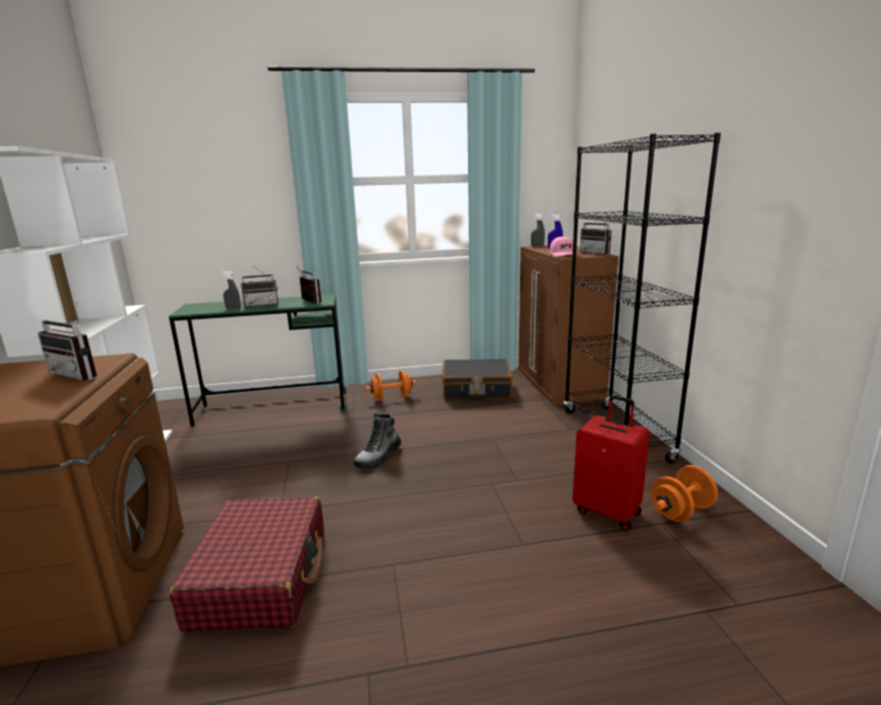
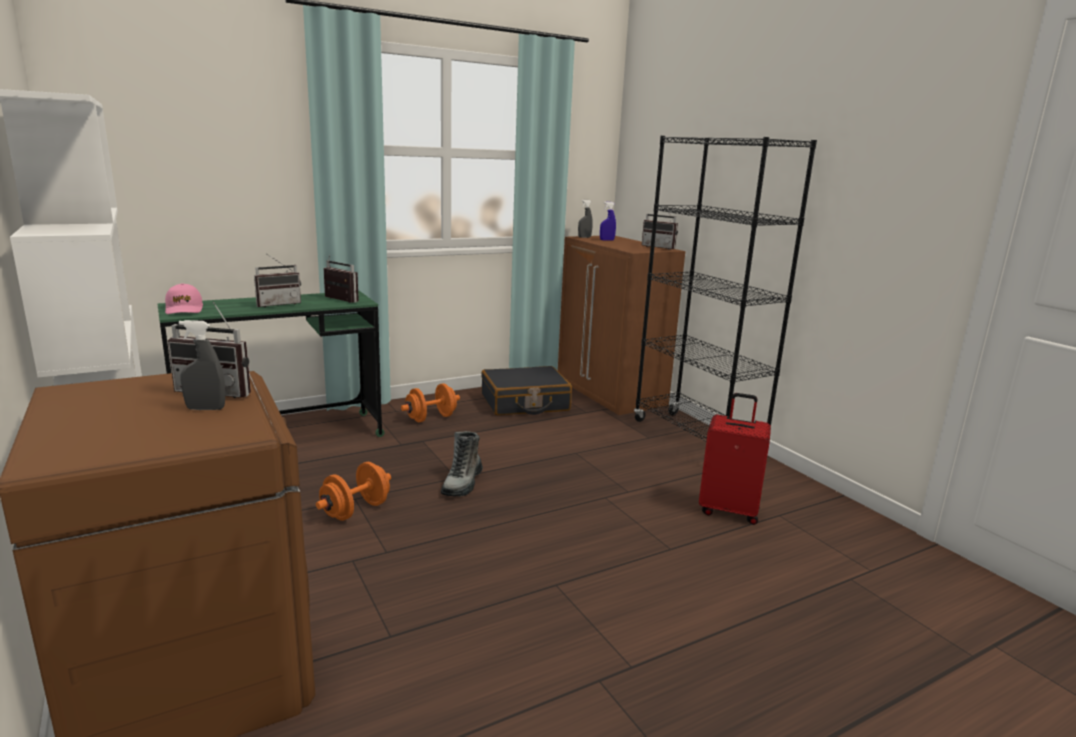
camera: 20 degrees left, 0 degrees up
red suitcase [170,496,324,632] -> none
grey spray bottle [221,271,241,310] -> grey spray bottle moved to [179,320,225,410]
pink cap [549,236,577,257] -> pink cap moved to [165,283,203,314]
orange dumbbell [651,465,718,522] -> orange dumbbell moved to [316,462,391,521]

